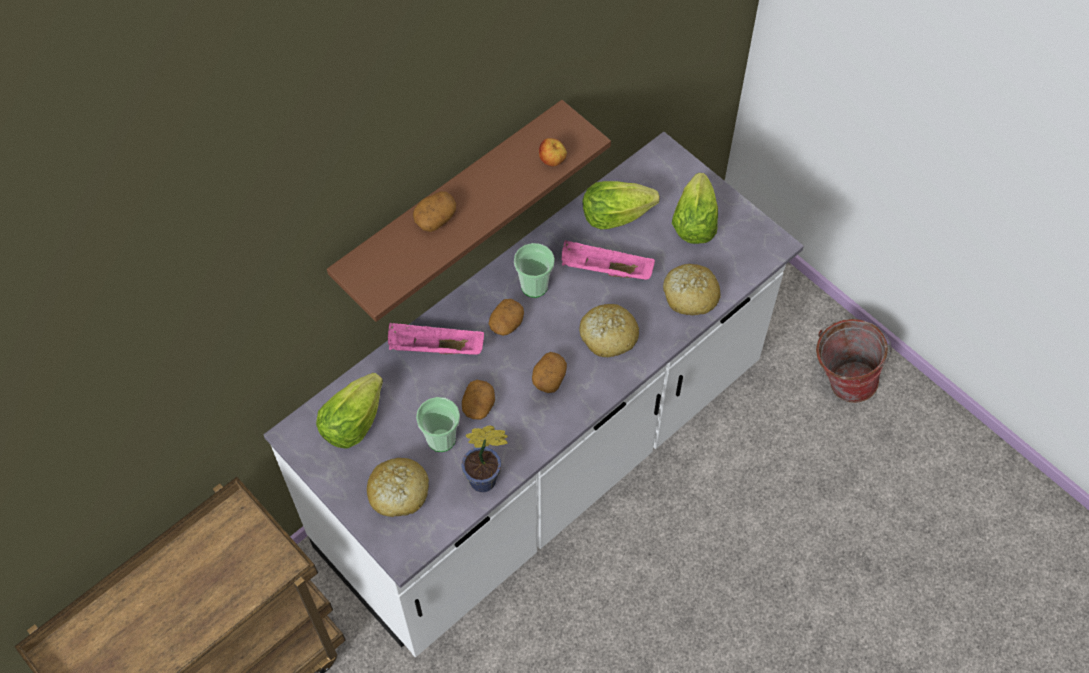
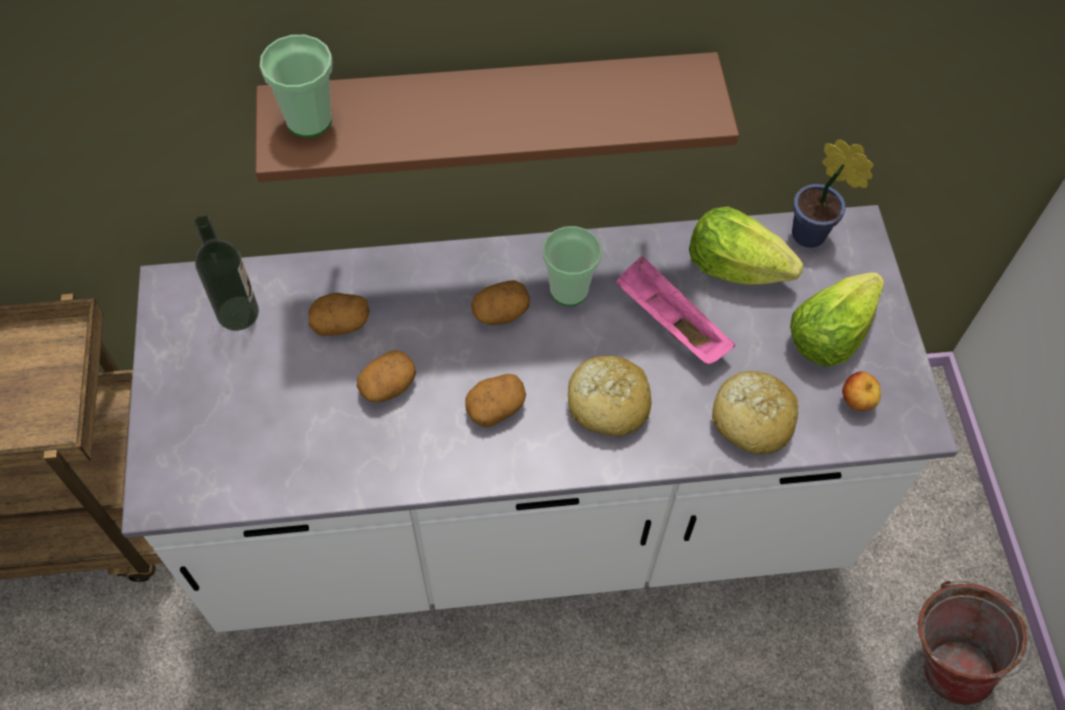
camera: 35 degrees right, 0 degrees up
lettuce [316,373,383,449] -> bottle [194,215,259,331]
bread [367,458,429,517] -> none
pink tray [388,323,484,355] -> none
potato [413,192,456,232] -> potato moved to [309,293,370,336]
cup [416,397,460,452] -> cup moved to [260,35,333,137]
potted plant [461,425,508,492] -> potted plant moved to [792,139,874,248]
apple [539,138,567,166] -> apple moved to [842,371,881,411]

